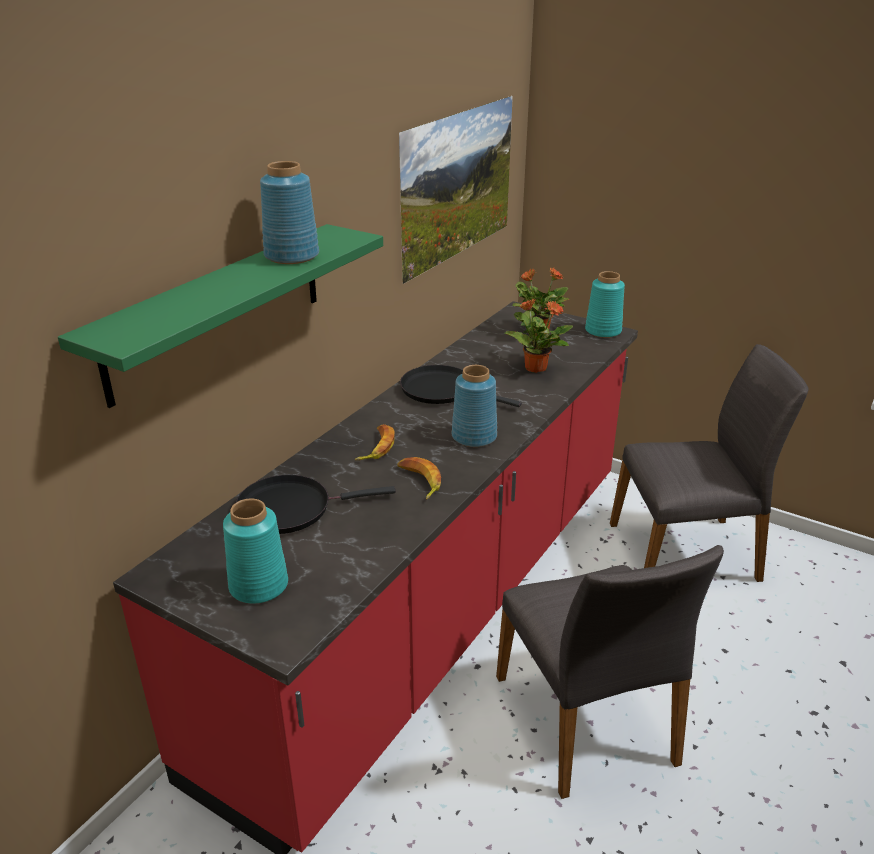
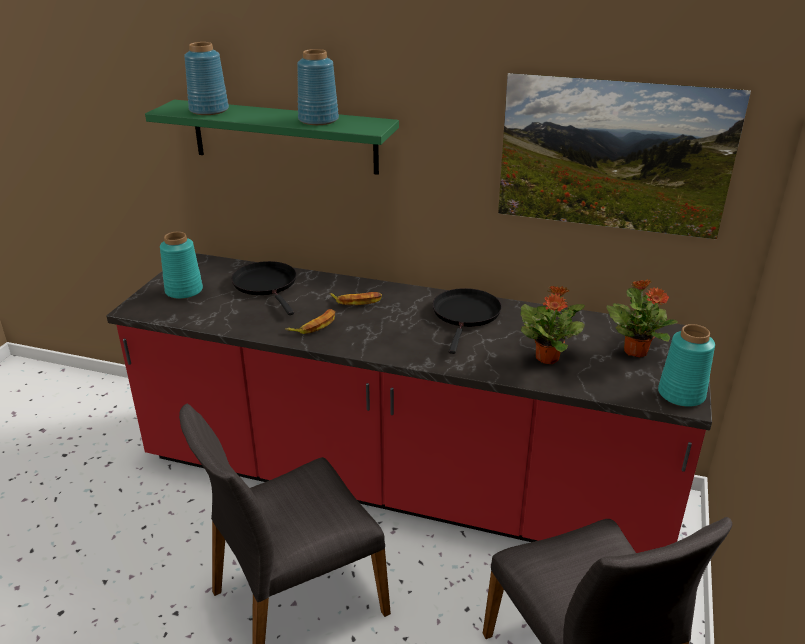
camera: 75 degrees right, 0 degrees up
blue vase [452,365,497,447] -> blue vase moved to [184,42,229,115]

